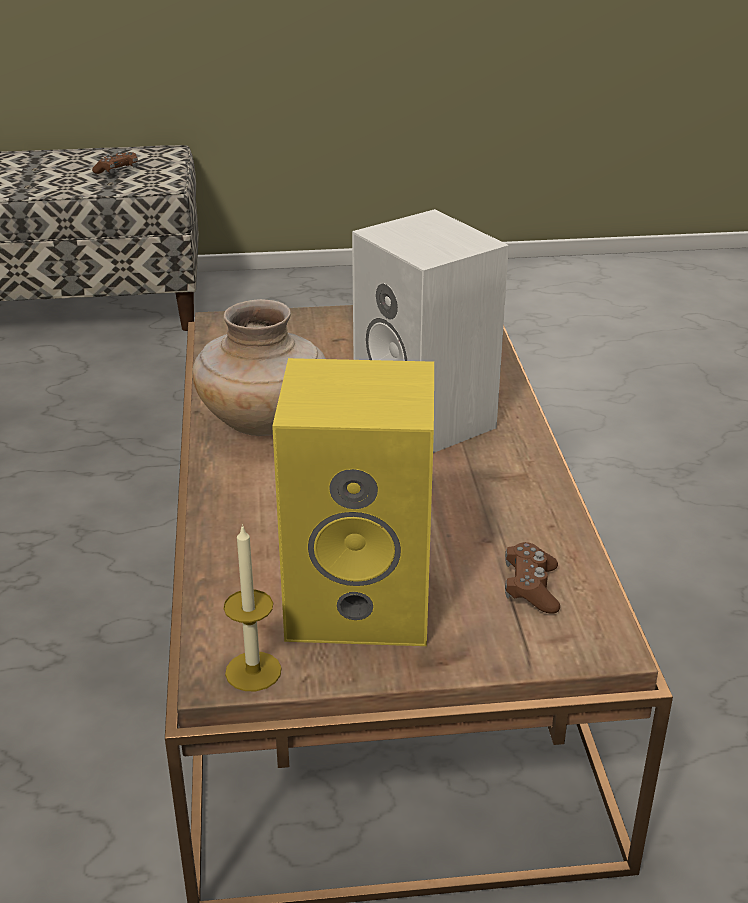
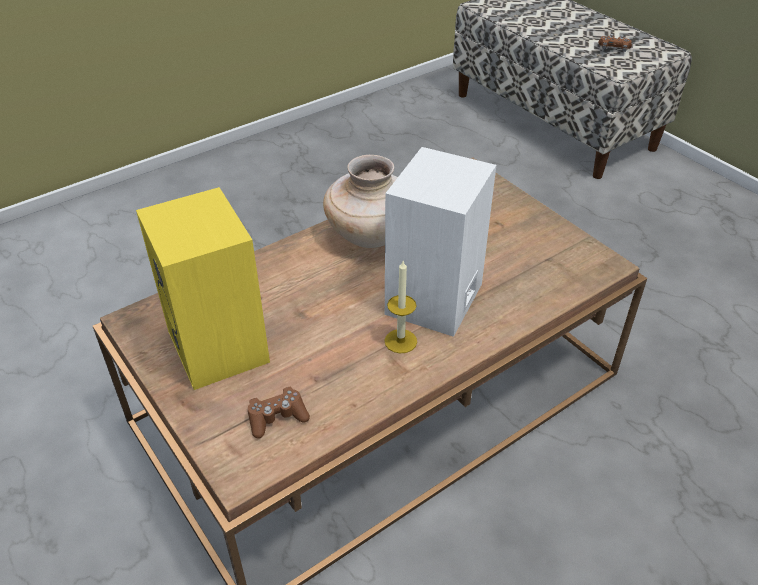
camera: 60 degrees right, 10 degrees up
candle [223,524,281,691] -> candle moved to [384,261,417,353]

